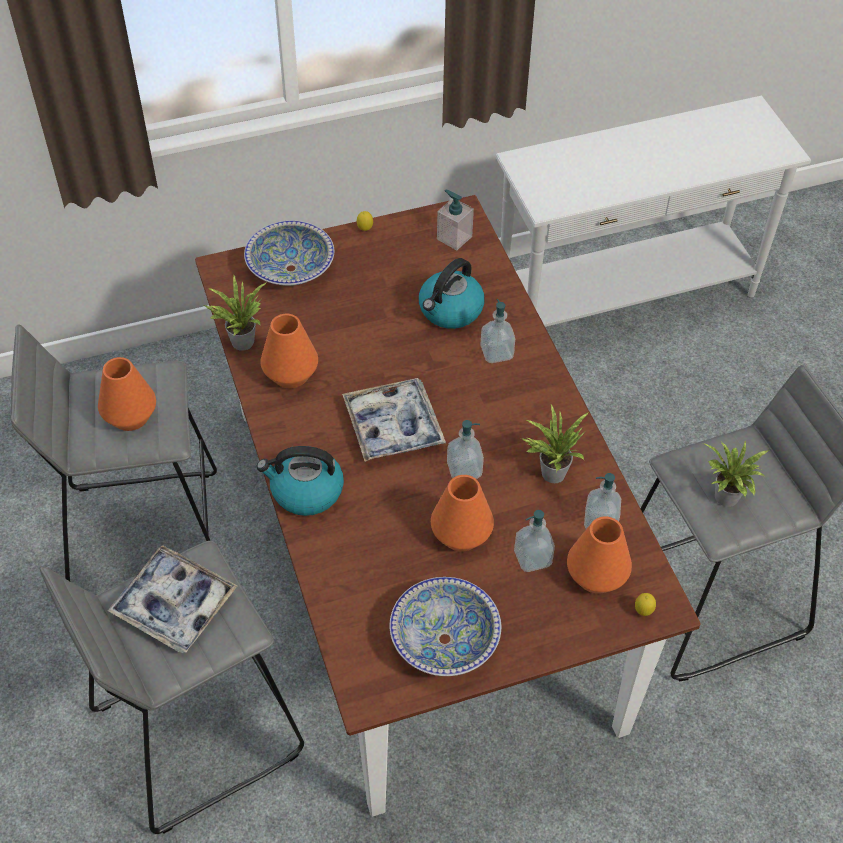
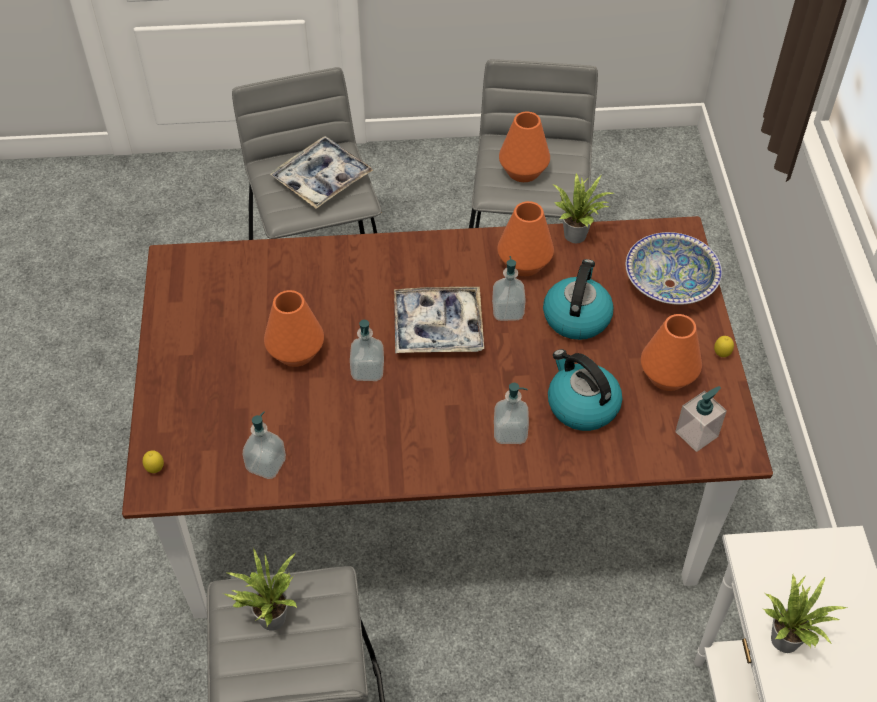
camera: 105 degrees right, 0 degrees up
kettle [257,446,344,516] -> kettle moved to [543,259,614,340]
bowl [389,577,501,676] -> none
soap dispenser [514,510,555,572] -> soap dispenser moved to [492,256,526,321]
potted plant [521,404,589,483] -> potted plant moved to [764,575,847,653]
orange vase [567,516,632,594] -> orange vase moved to [641,314,702,391]

